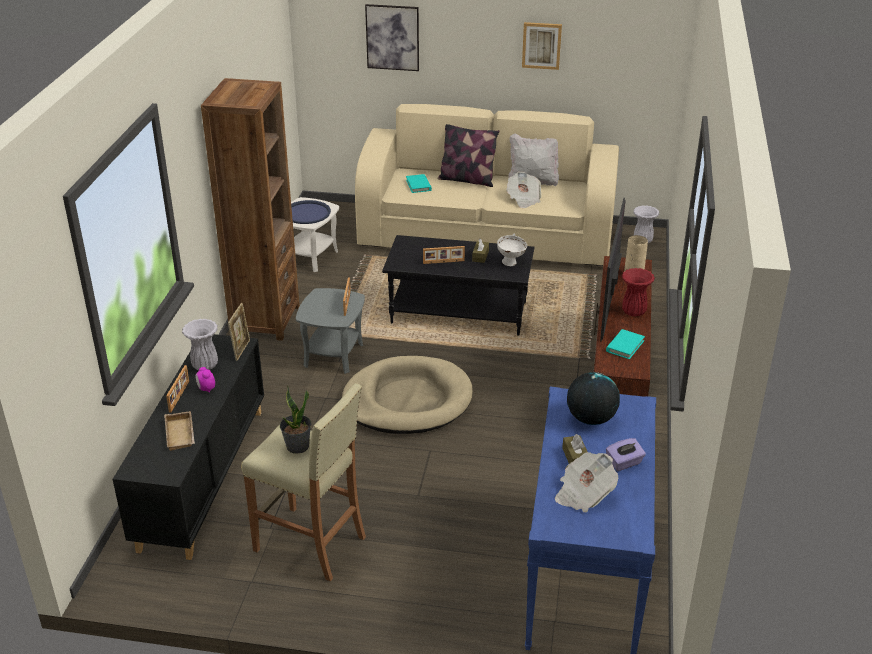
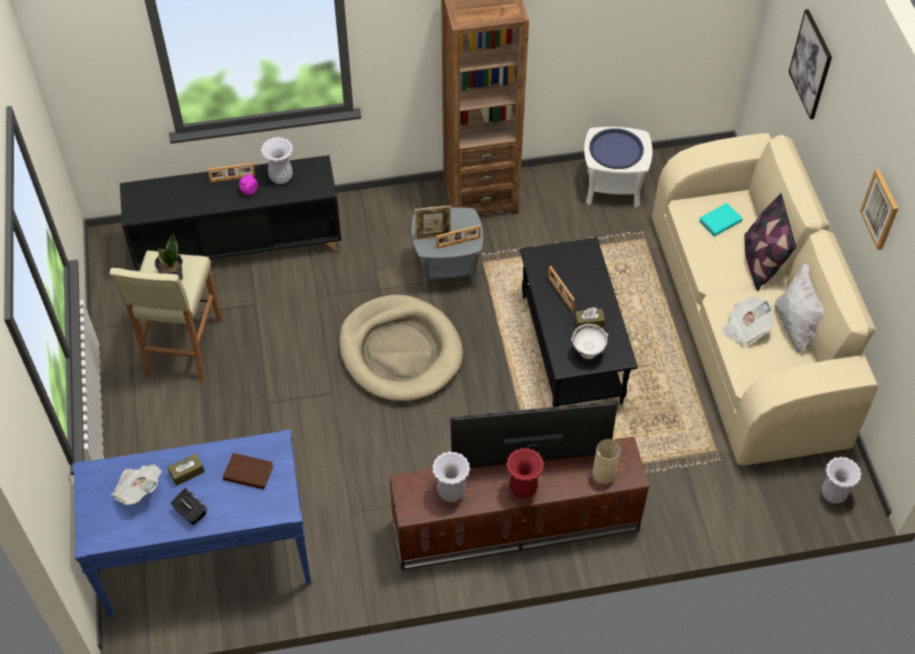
camera: 70 degrees right, 20 degrees up
beige tray [164,411,195,451] -> none
picture frame [228,303,250,361] -> picture frame moved to [415,205,451,240]
globe [567,372,620,425] -> brown book [223,453,273,489]
turquoise book [606,329,645,359] -> white vase [432,451,470,502]
purple tissue box [606,438,646,471] -> black tissue box [171,488,207,525]

